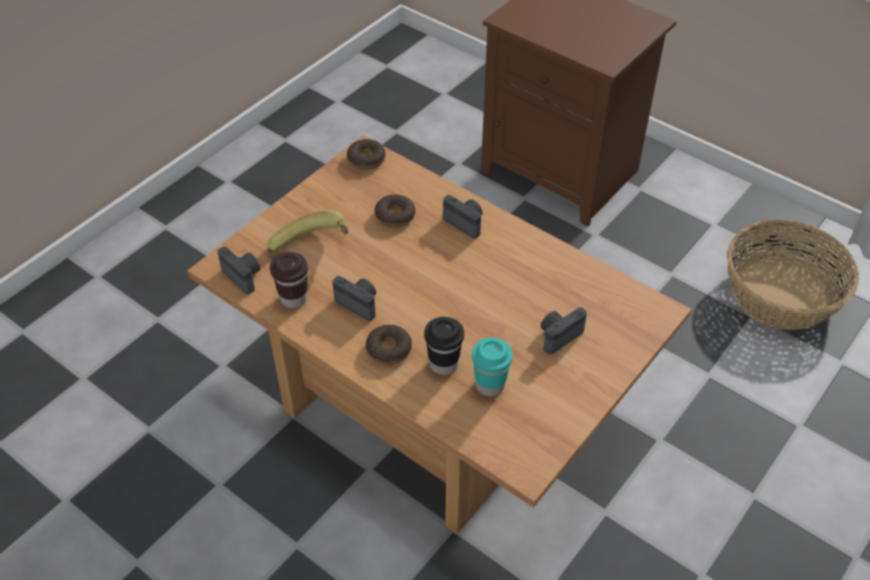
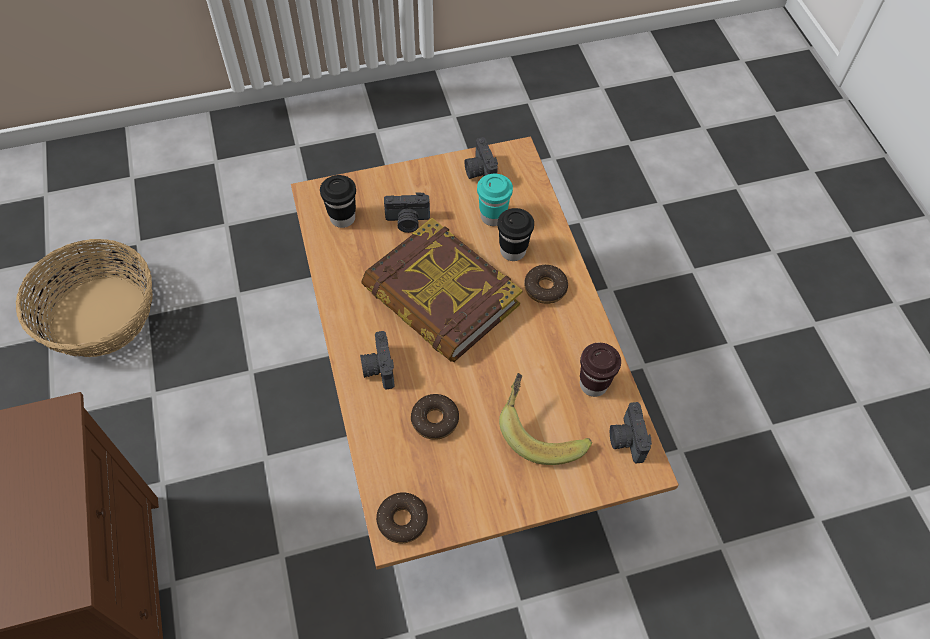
camera: 145 degrees left, 10 degrees up
camera [332,276,376,321] -> camera moved to [464,137,498,179]
none -> black cup [320,175,356,228]
none -> book [361,218,523,362]

